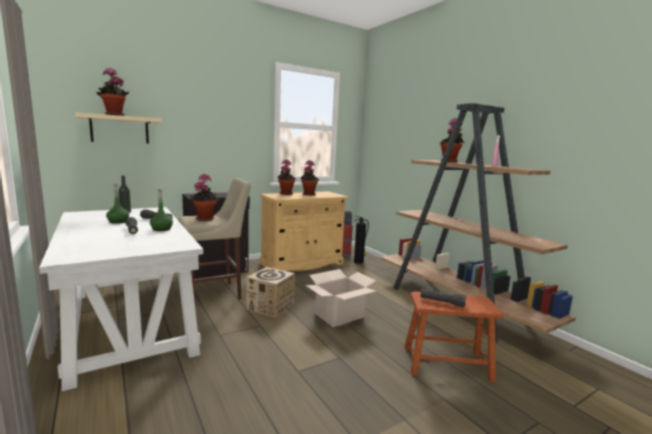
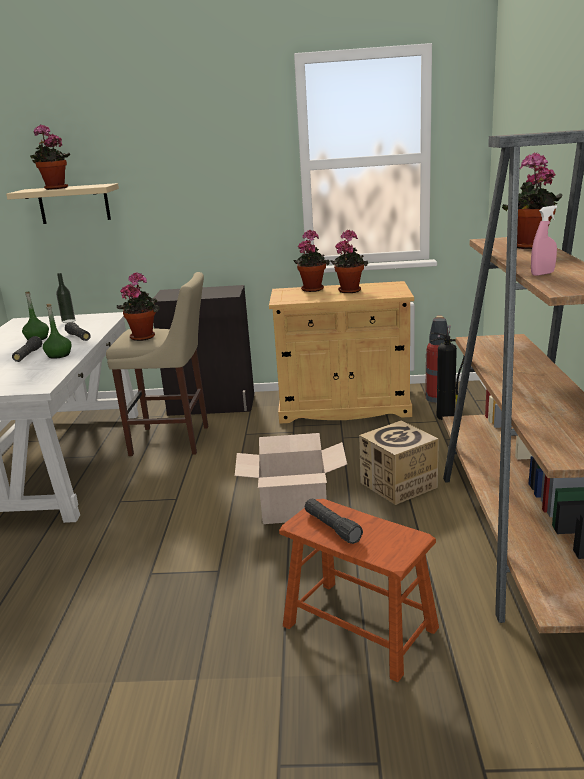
camera: 35 degrees right, 10 degrees up
cardboard box [246,267,295,318] -> cardboard box moved to [359,420,439,505]

